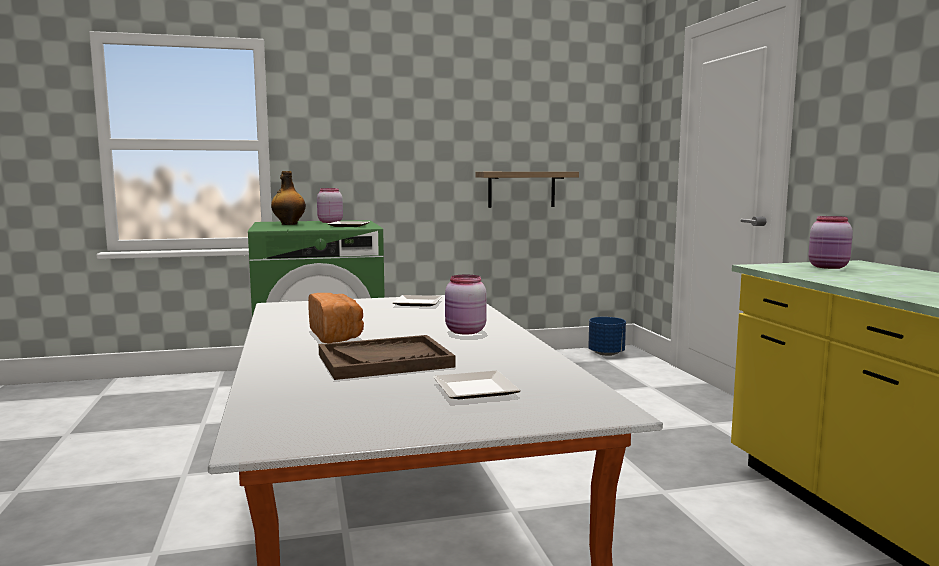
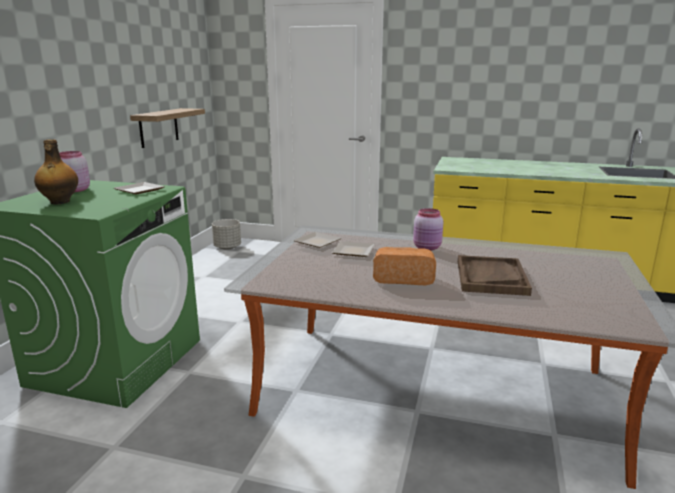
camera: 60 degrees left, 10 degrees up
plate [433,371,521,399] -> plate moved to [332,241,375,257]
blue planter [588,317,626,356] -> grey planter [212,219,241,250]
pink jar [808,216,853,269] -> none

